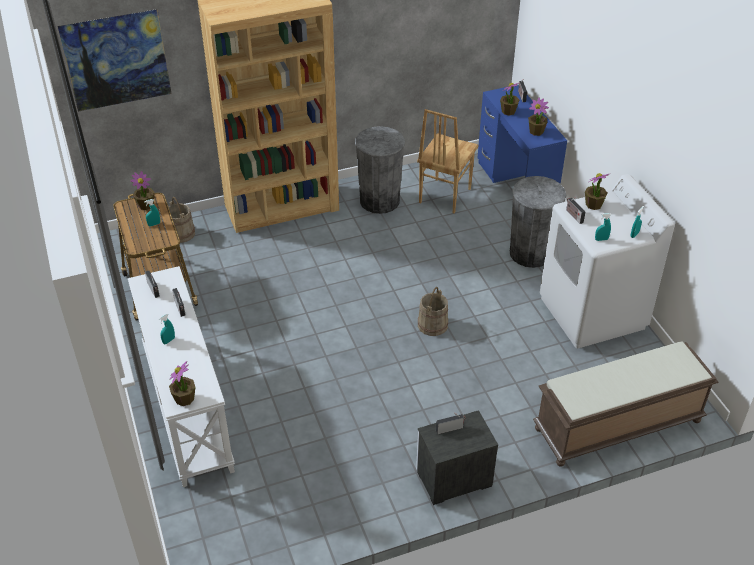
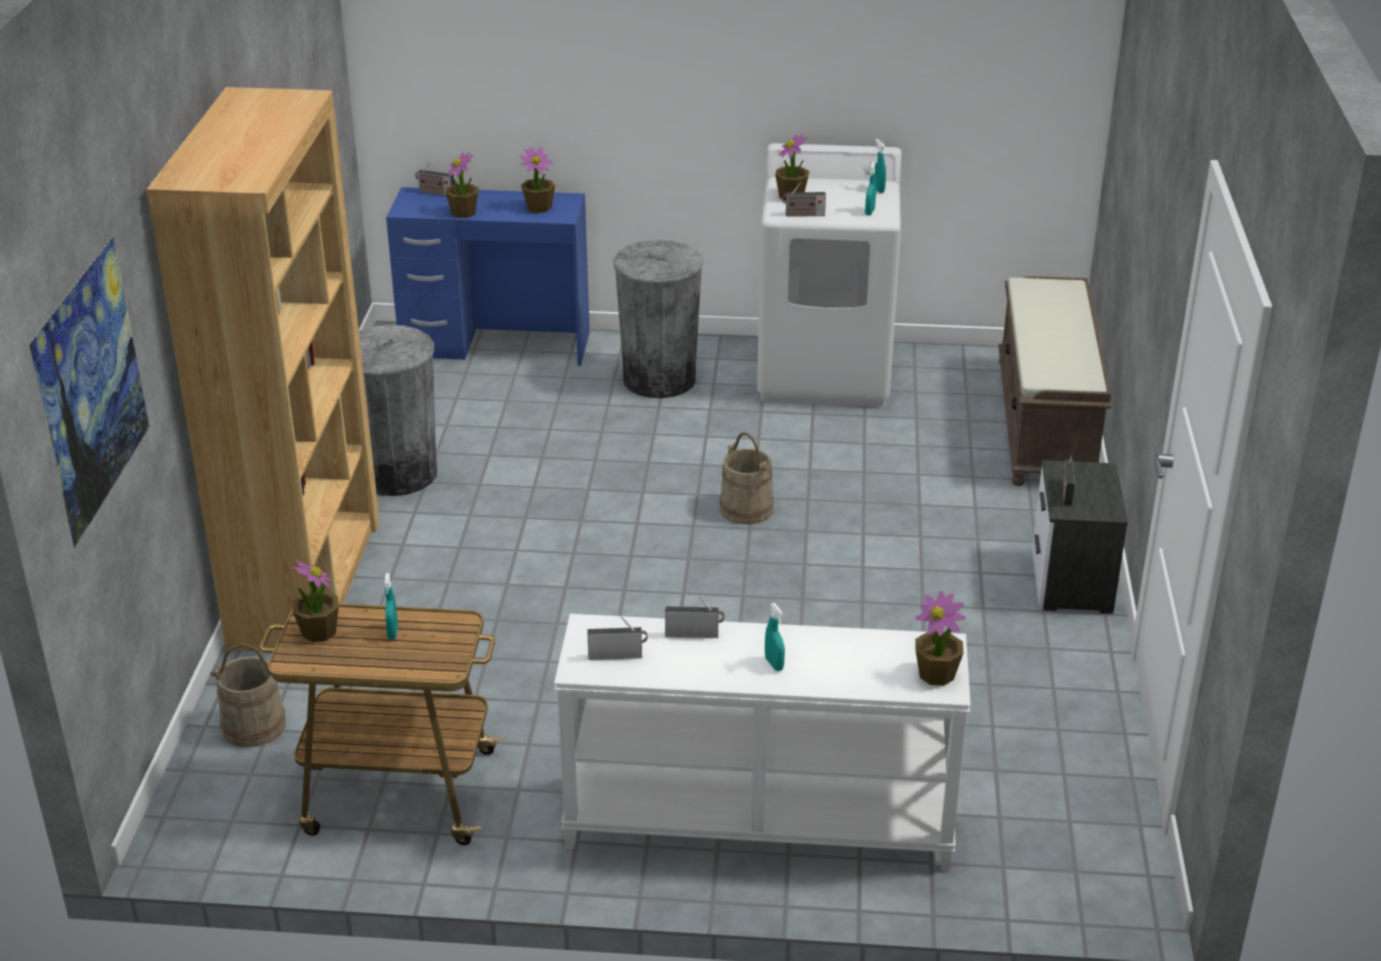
camera: 65 degrees left, 10 degrees down
brown chair [417,109,478,213] -> none

